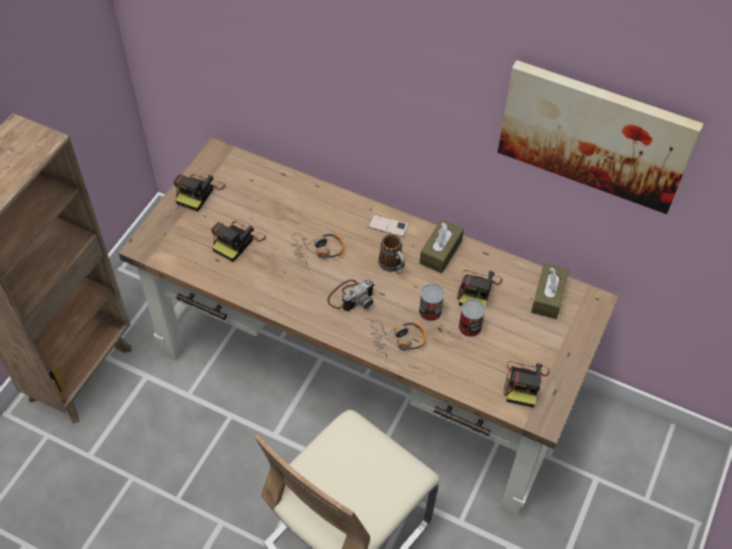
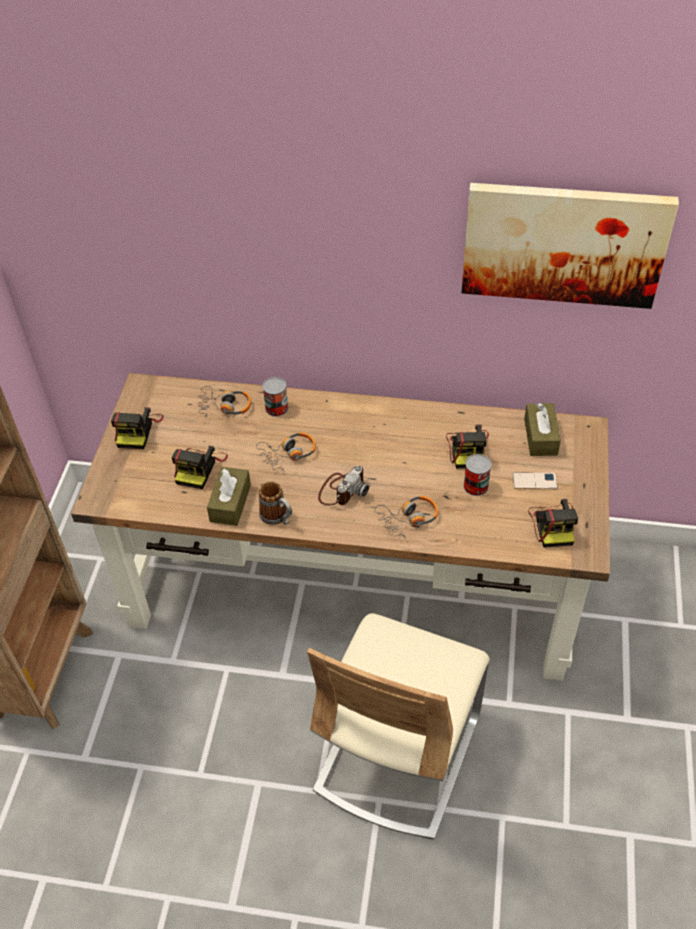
camera: 15 degrees left, 5 degrees down
phone [368,214,409,237] -> phone moved to [512,472,558,489]
mug [378,234,405,274] -> mug moved to [259,481,292,525]
can [419,284,444,321] -> can moved to [262,377,289,417]
brown tissue box [420,219,464,273] -> brown tissue box moved to [207,467,251,526]
none -> headphones [198,386,251,419]

